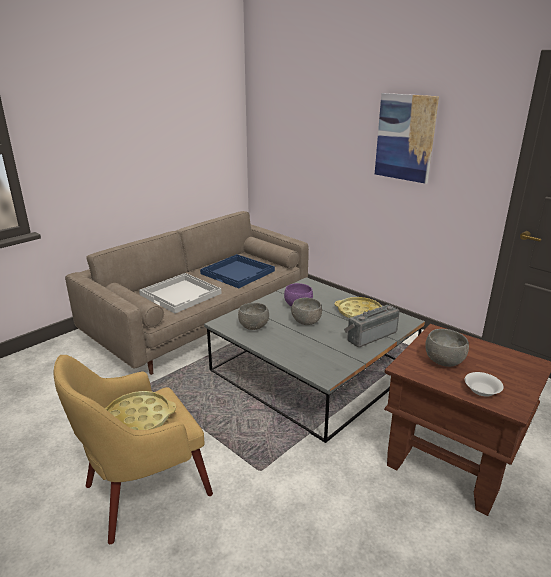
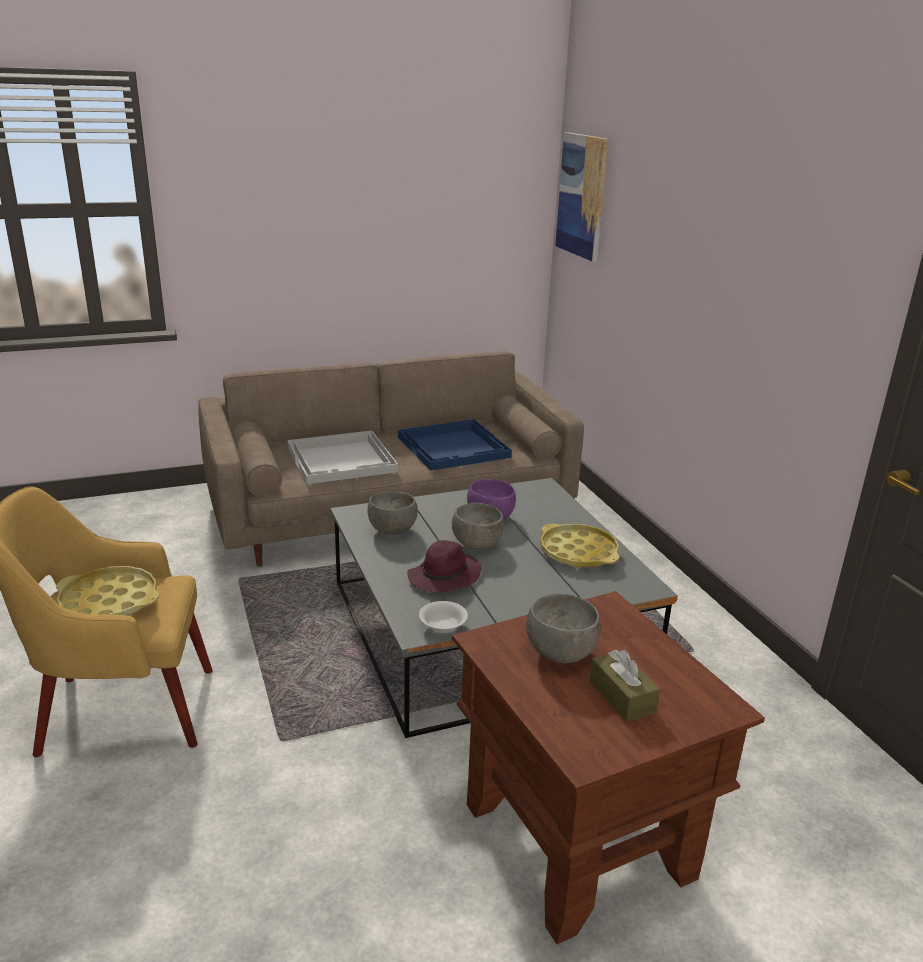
camera: 25 degrees right, 0 degrees up
radio [344,304,400,347] -> none
picture [375,93,439,184] -> picture moved to [555,132,609,262]
white bowl [465,372,503,397] -> white bowl moved to [419,601,468,633]
none -> purple hat [407,540,481,592]
none -> brown tissue box [590,649,660,722]

